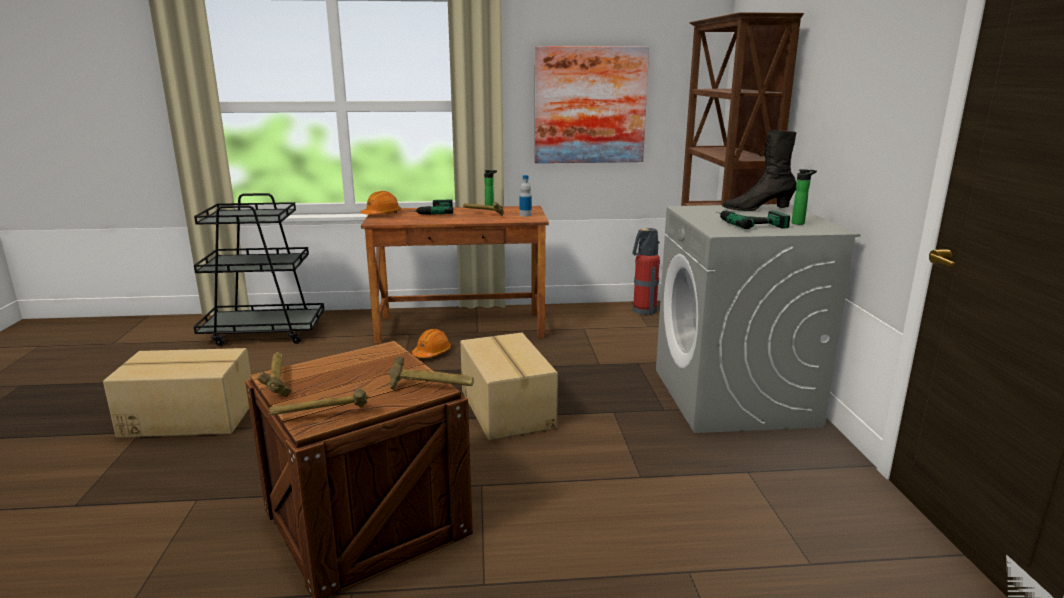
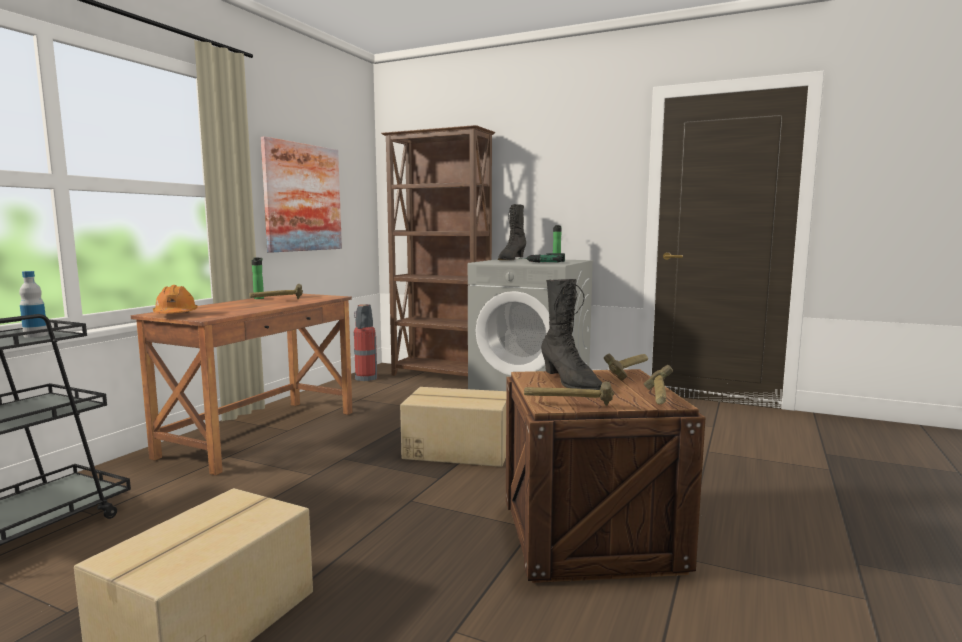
camera: 60 degrees left, 10 degrees down
orange hard hat [412,329,451,358] -> none
power drill [415,200,453,215] -> none
bottle [520,175,532,217] -> bottle moved to [19,271,48,337]
none -> black boot [541,279,602,390]

